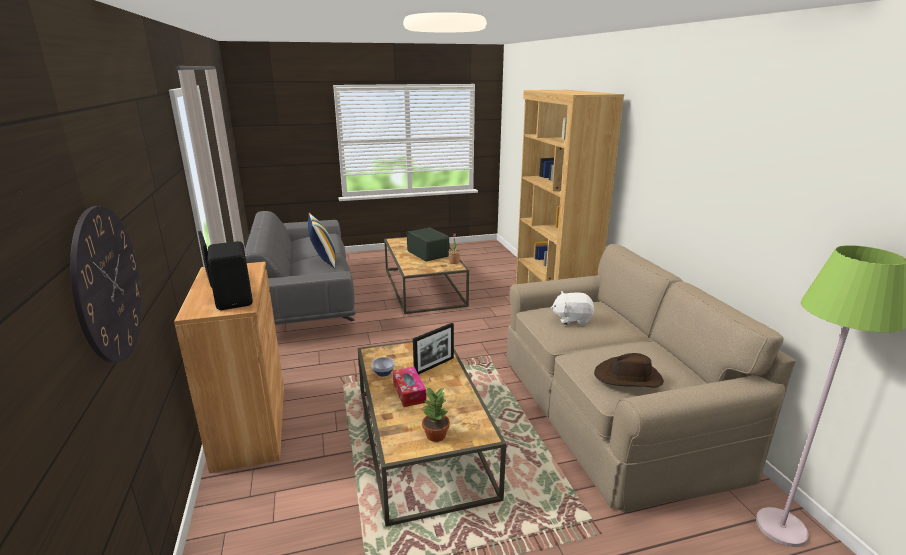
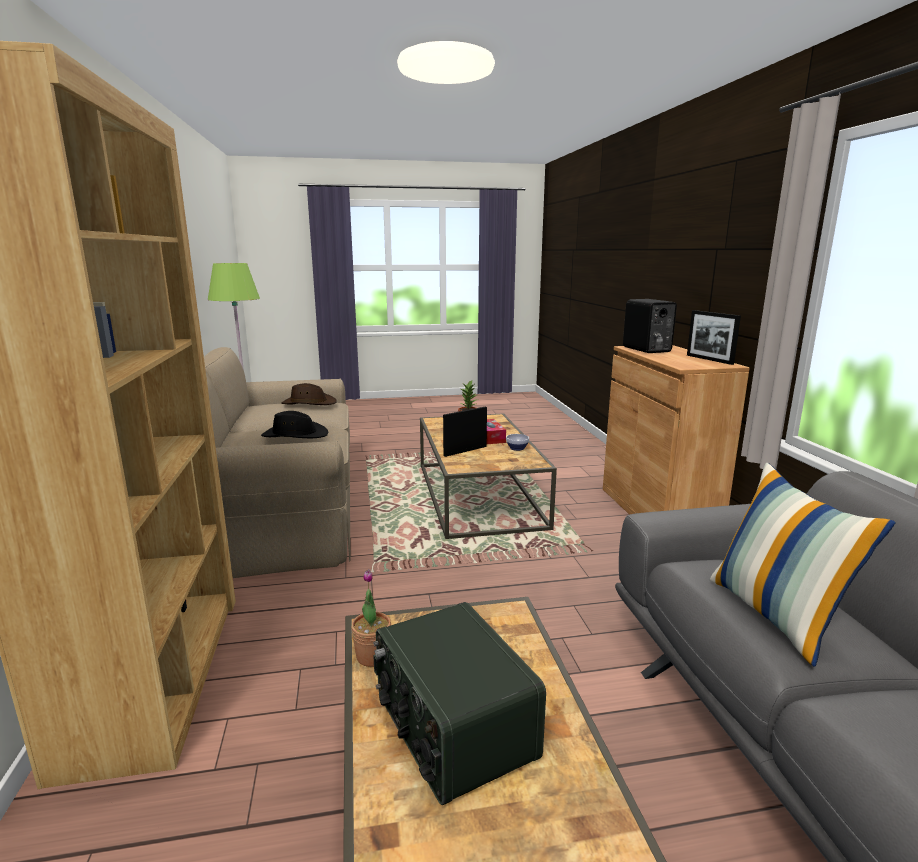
camera: 175 degrees left, 5 degrees down
wall clock [70,206,142,363] -> none
white plush toy [551,291,594,325] -> black hat [261,411,329,438]

